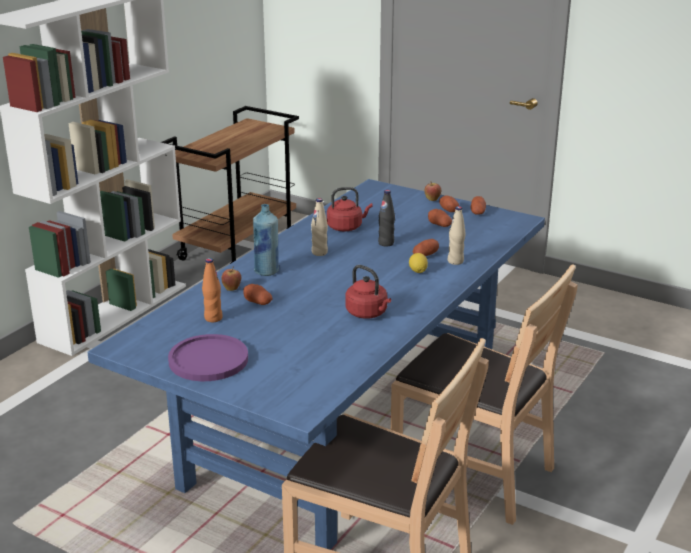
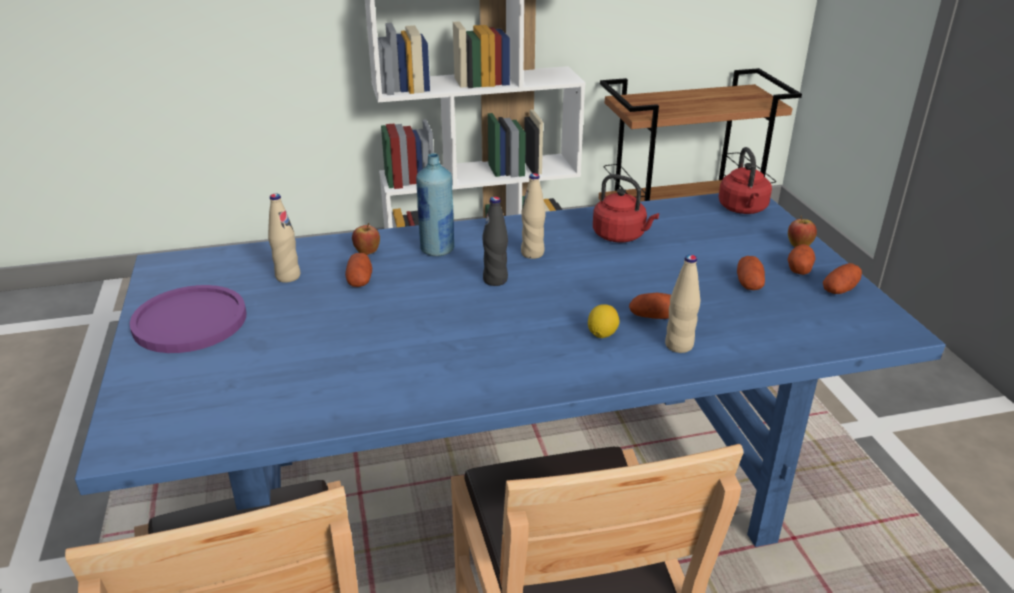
camera: 45 degrees right, 5 degrees up
orange bottle [202,258,223,322] -> beige bottle [268,194,300,283]
red kettle [346,265,391,319] -> red kettle moved to [719,147,772,214]
black bottle [378,190,395,247] -> black bottle moved to [482,197,508,286]

